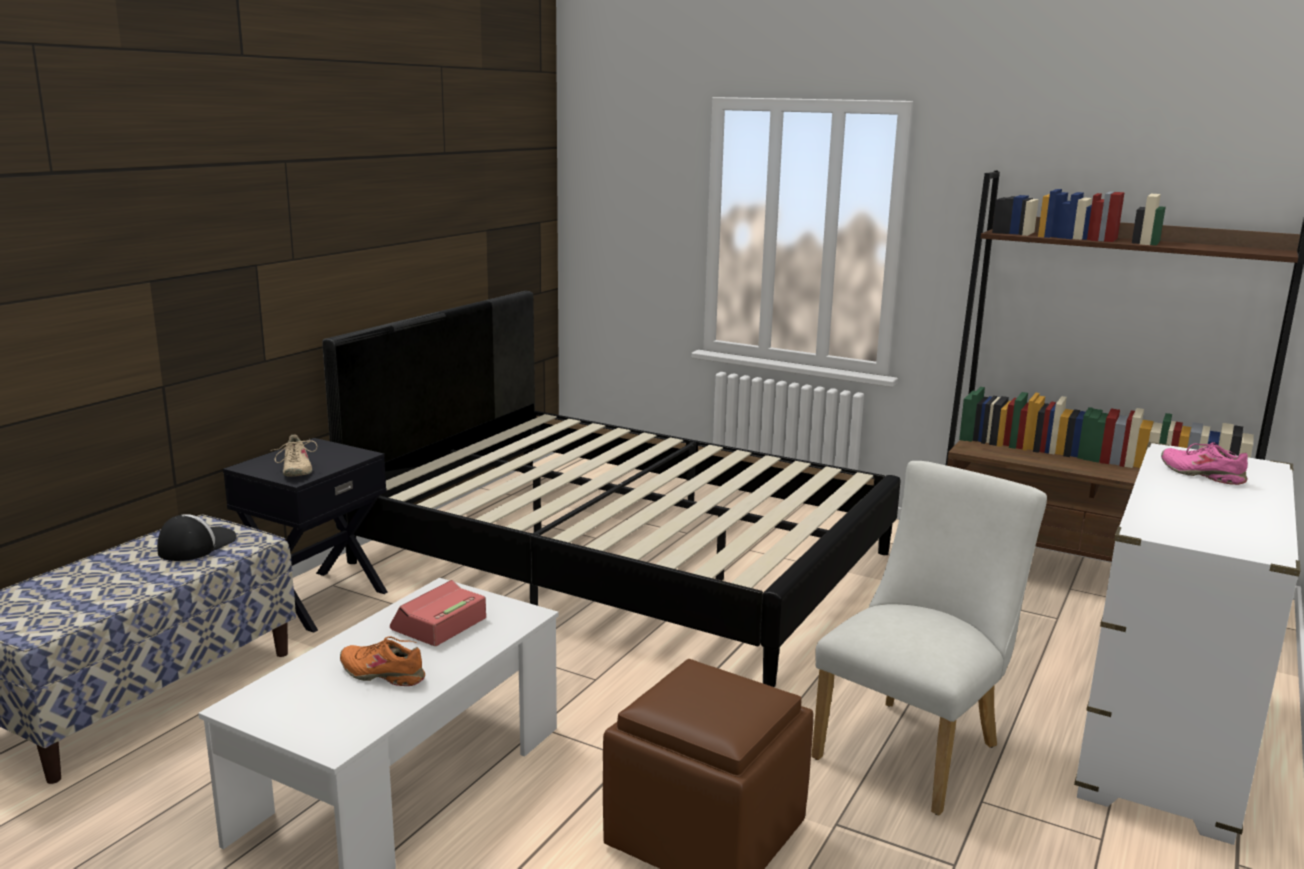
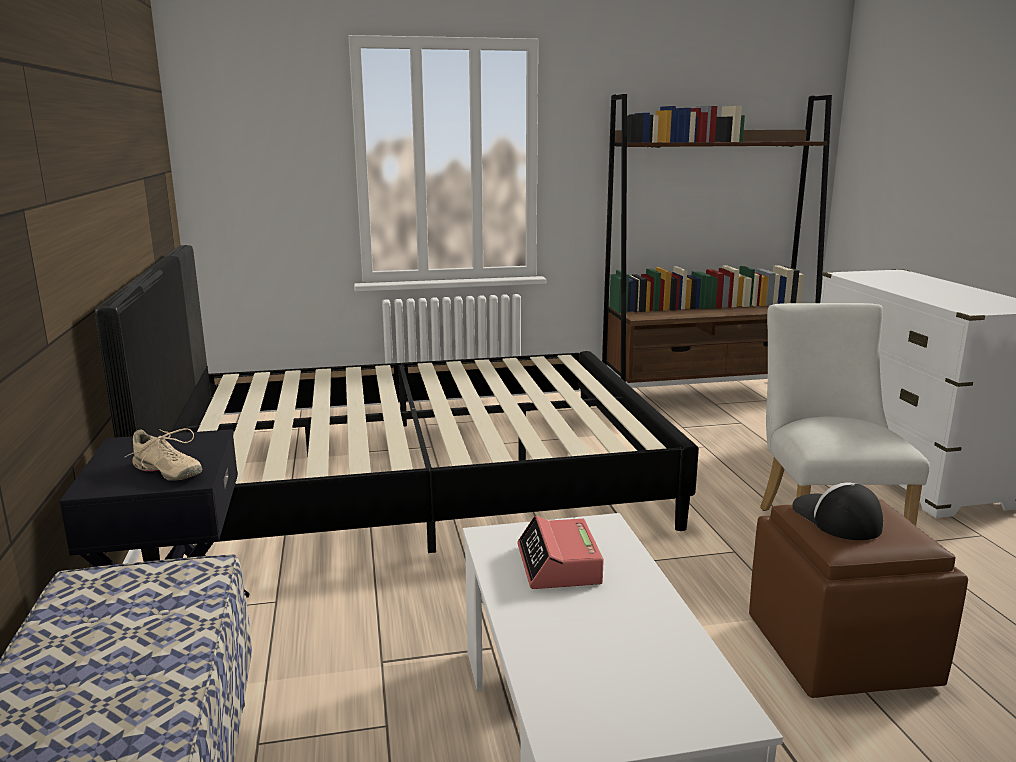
camera: 40 degrees left, 0 degrees up
cap [157,514,237,561] -> cap moved to [792,482,883,540]
orange shoe [340,636,425,686] -> none
pink shoe [1161,442,1248,485] -> none

